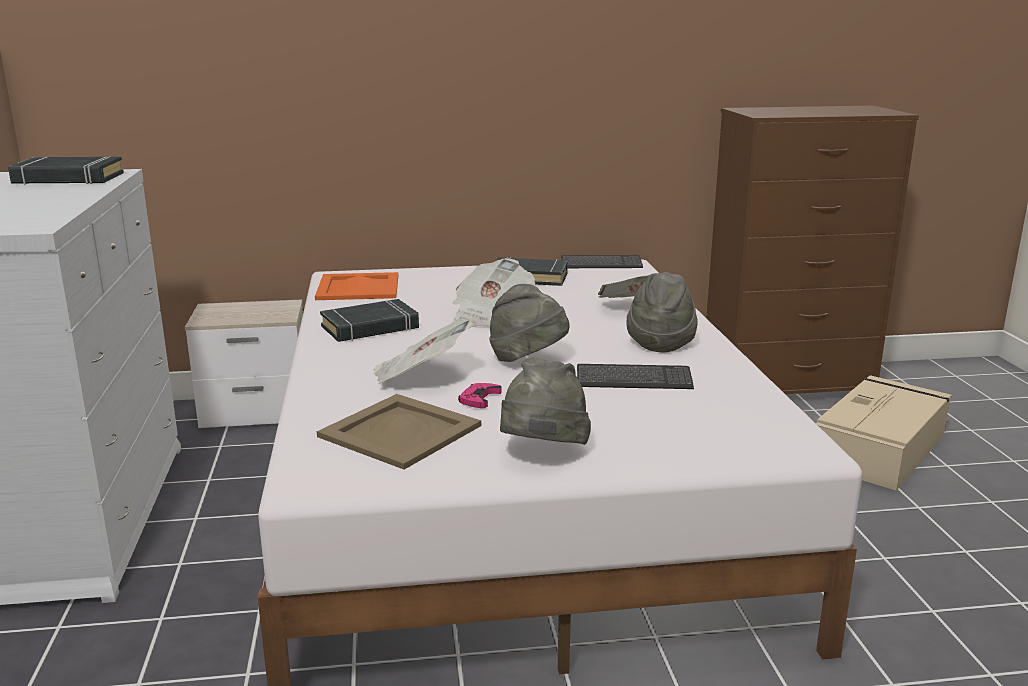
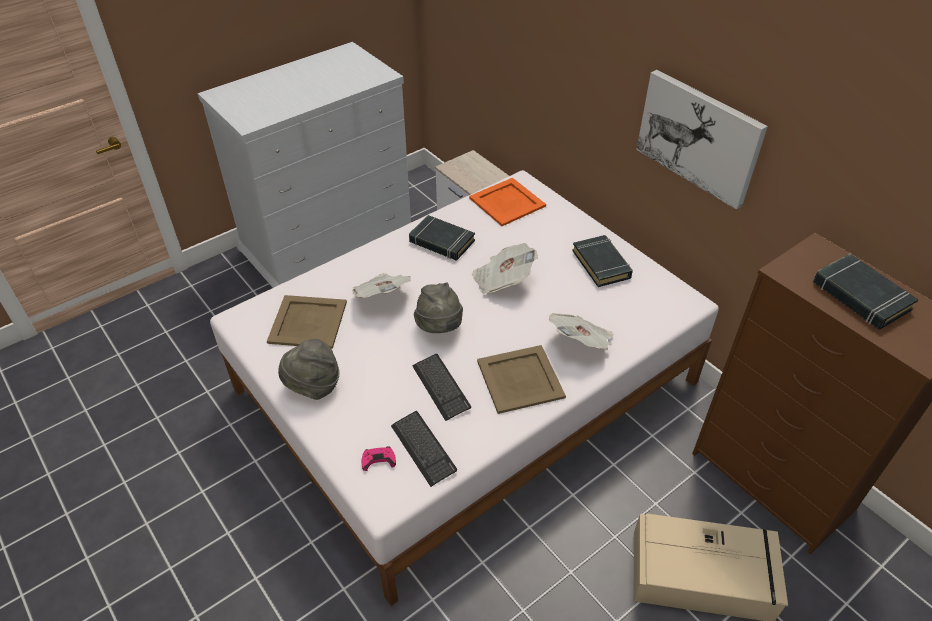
camera: 60 degrees right, 25 degrees up
black book [8,156,124,185] -> black book moved to [813,254,919,330]
pink game controller [458,383,502,408] -> pink game controller moved to [361,447,396,471]
keyboard [561,255,643,268] -> keyboard moved to [391,411,457,487]
grey hat [626,272,698,352] -> beige tray [477,345,566,414]
none -> picture [636,70,768,210]

